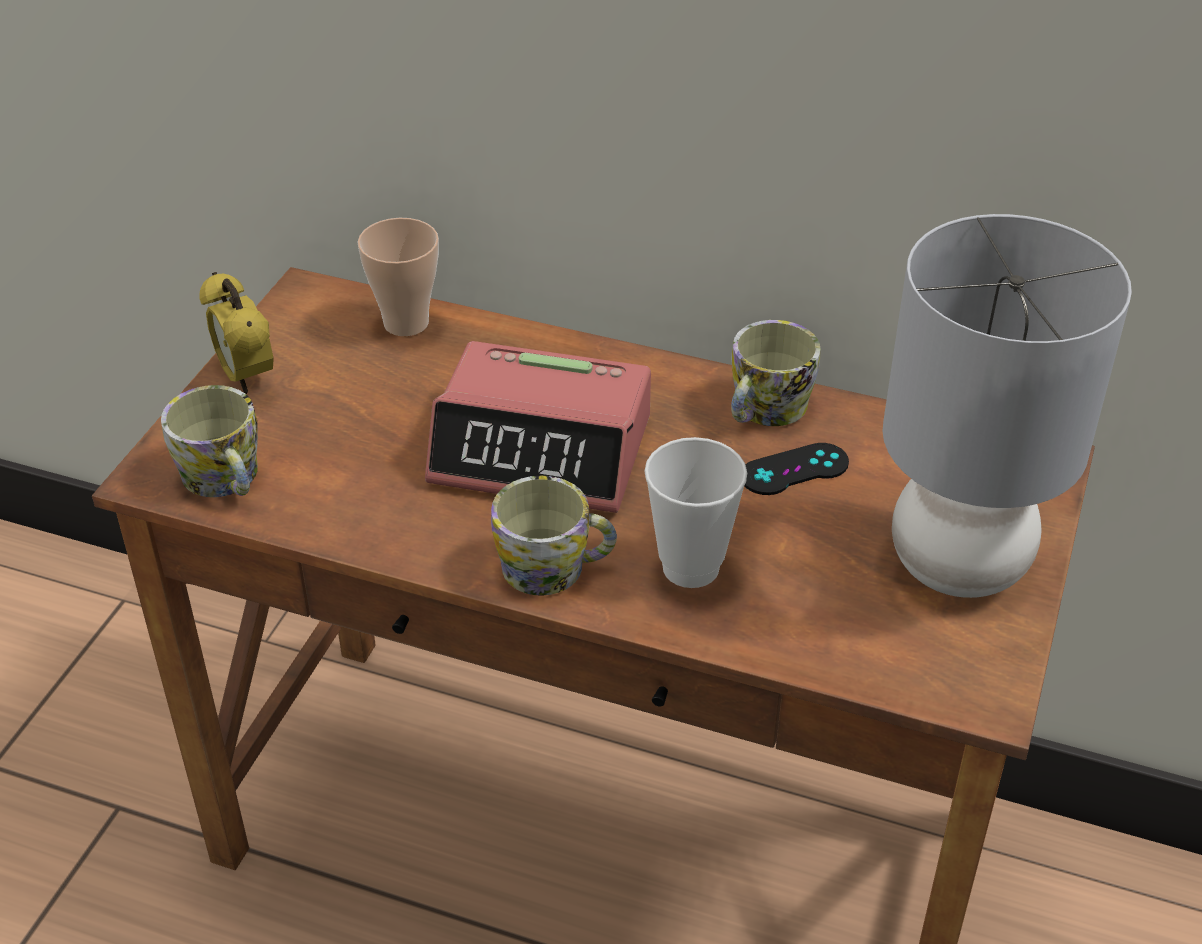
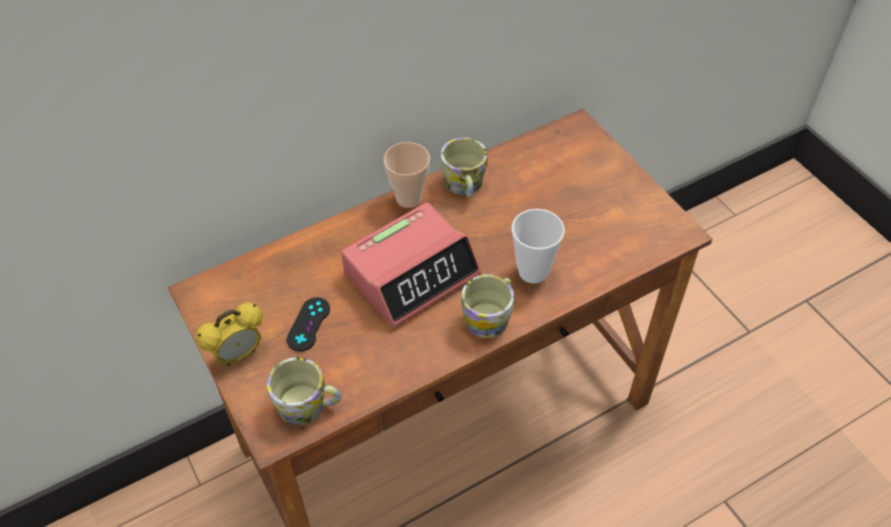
camera: 50 degrees left, 10 degrees up
alarm clock [199,272,274,394] -> alarm clock turned 45 degrees counterclockwise [196,302,262,366]
cup [358,218,439,336] -> cup moved to [384,142,430,208]
black game controller [744,443,849,495] -> black game controller moved to [287,297,330,352]
grey table lamp [882,214,1132,598] -> none

